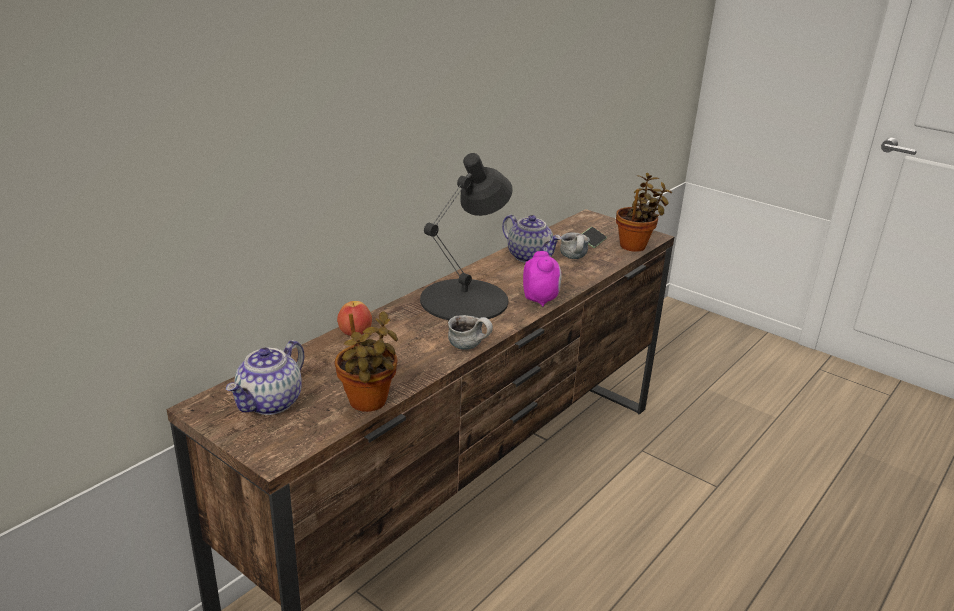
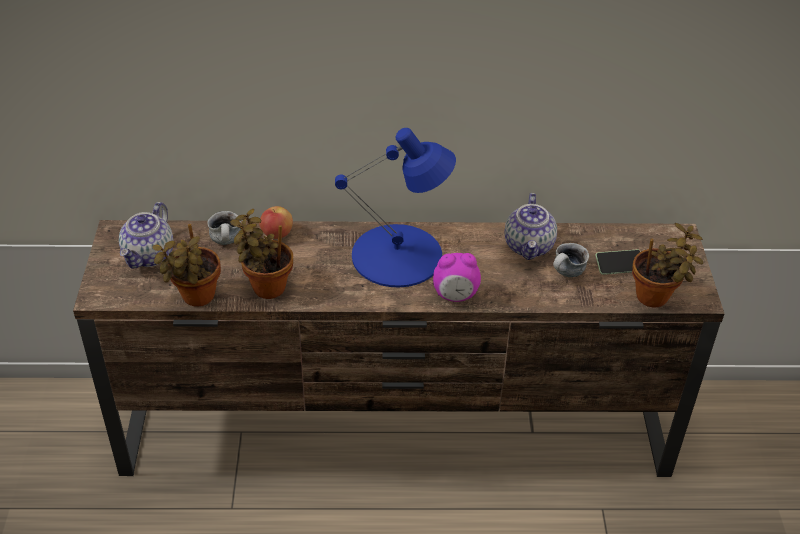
camera: 50 degrees right, 15 degrees up
teapot [226,340,304,415] -> teapot turned 60 degrees counterclockwise [119,202,173,269]
black table lamp [420,153,513,320] -> blue table lamp [335,128,456,287]
mug [448,315,493,350] -> mug moved to [207,211,241,245]
alarm clock [523,251,562,307] -> alarm clock turned 45 degrees clockwise [433,253,481,302]
none -> potted plant [230,209,293,299]

